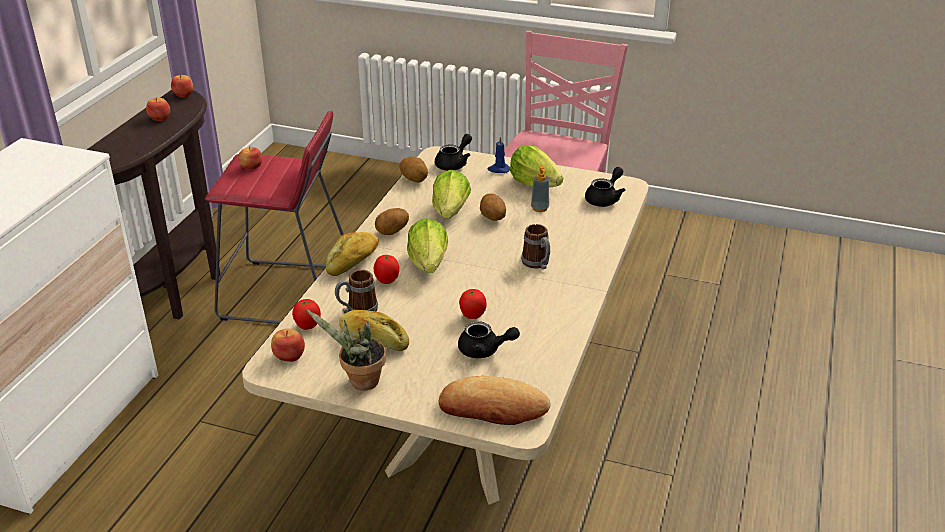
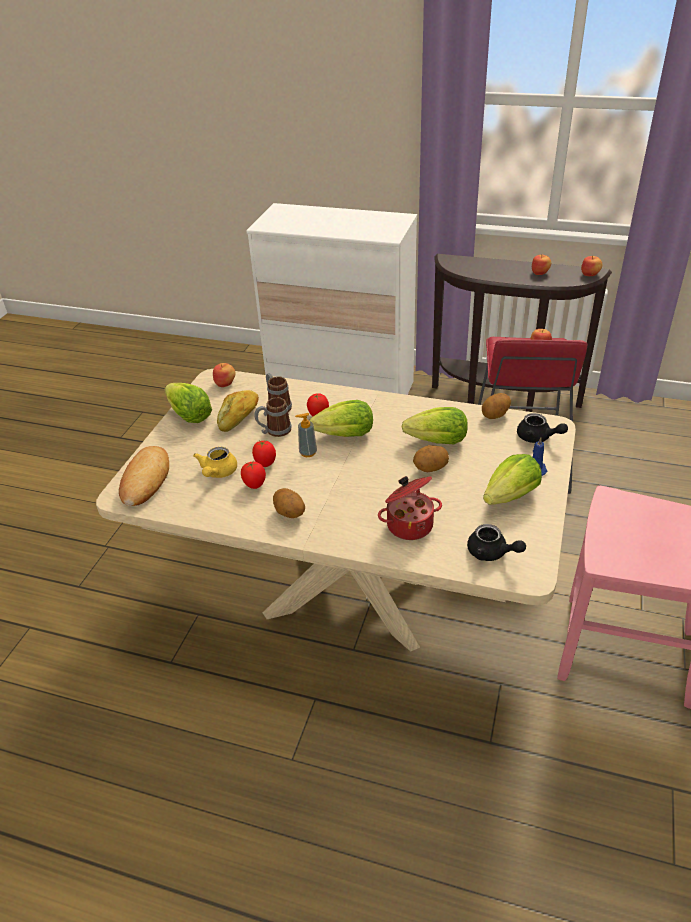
camera: 90 degrees right, 5 degrees up
tomato [292,299,321,330] -> tomato moved to [241,462,266,489]
potted plant [306,309,386,391] -> lettuce [165,383,212,423]
bread [325,232,379,276] -> none
potato [375,208,409,235] -> potato moved to [273,488,305,518]
black teapot [458,321,520,358] -> yellow teapot [193,447,237,478]
mug [521,224,550,269] -> mug moved to [254,397,292,437]
soap dispenser [531,165,549,212] -> soap dispenser moved to [295,413,317,457]
none -> cooking pot [378,476,442,540]

